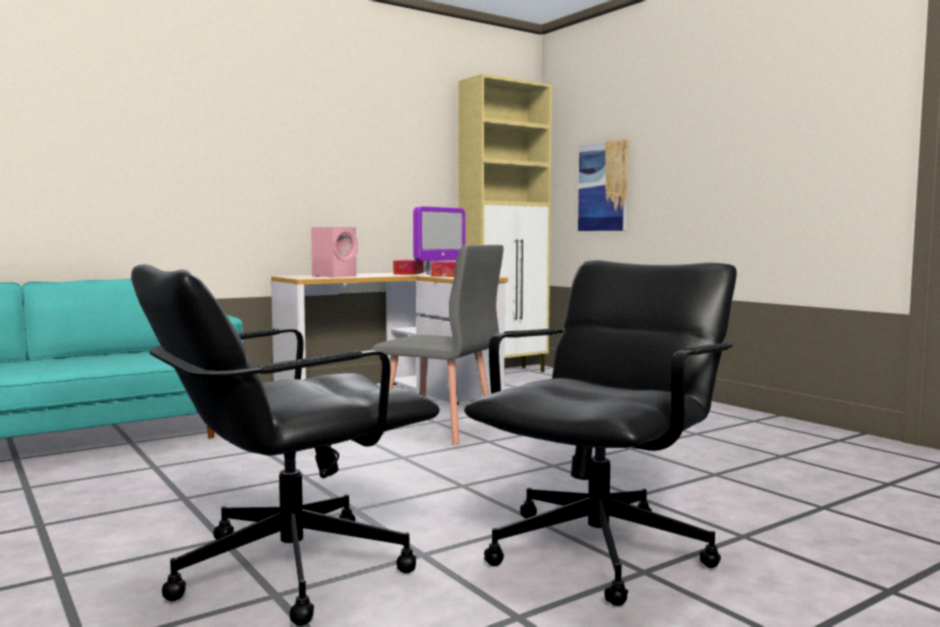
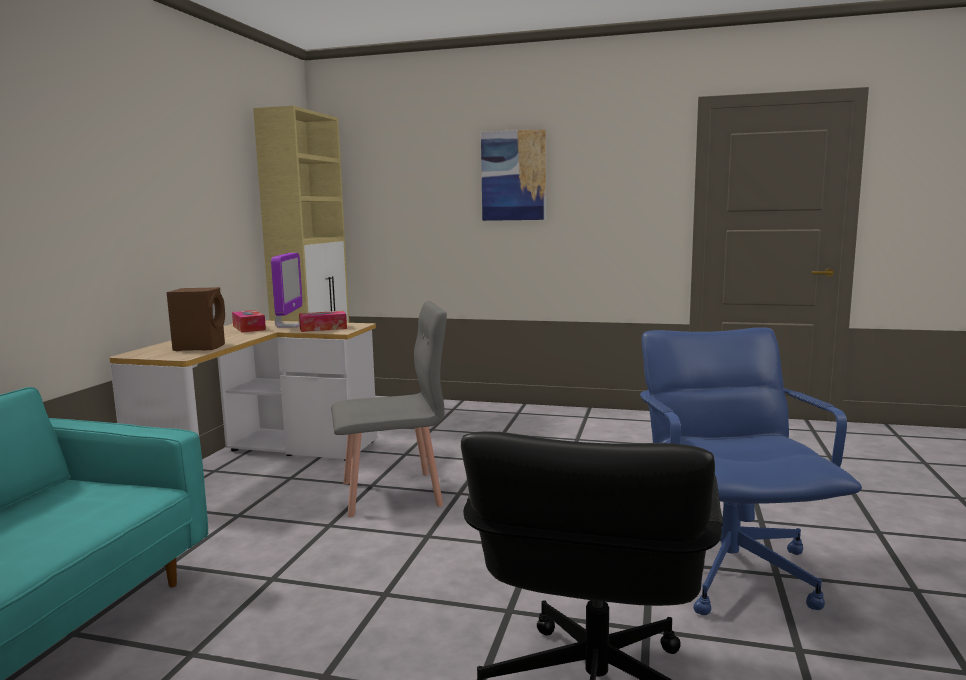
camera: 40 degrees left, 5 degrees up
pink speaker [311,227,358,278] -> brown speaker [166,287,225,351]
black office chair [464,260,737,606] -> blue office chair [640,327,862,615]
picture [578,139,629,231] -> picture moved to [481,129,546,221]

